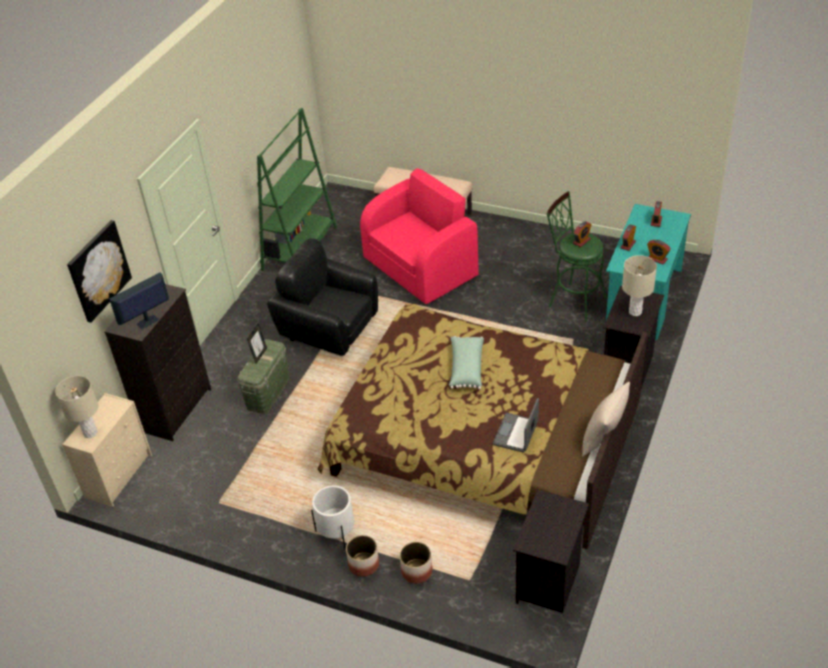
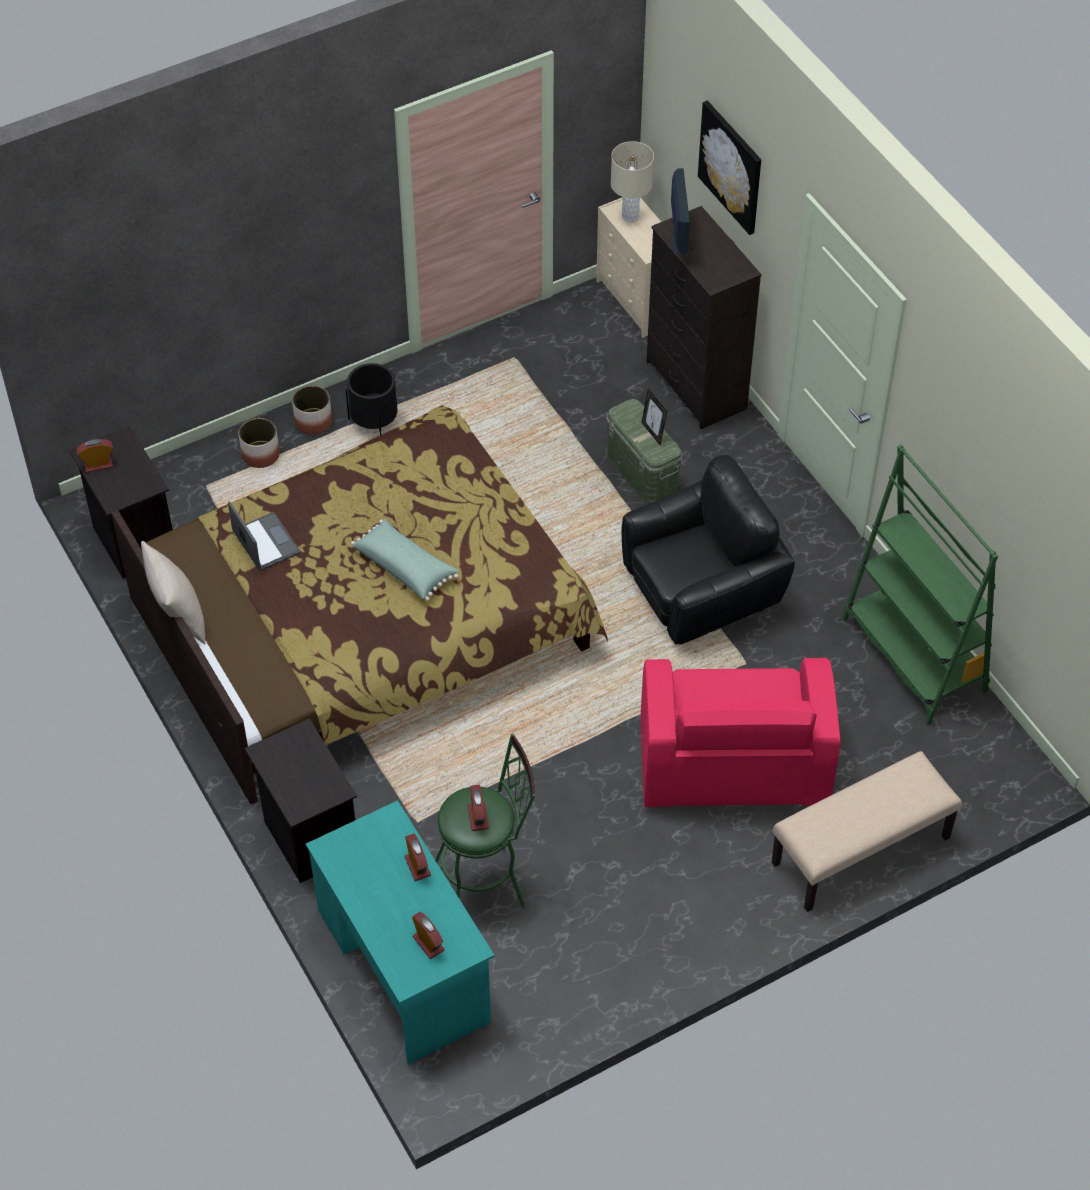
camera: 125 degrees right, 10 degrees up
white planter [311,486,354,548] -> black planter [346,363,398,435]
beige table lamp [622,255,657,316] -> none
alarm clock [647,240,671,265] -> alarm clock moved to [76,439,113,473]

